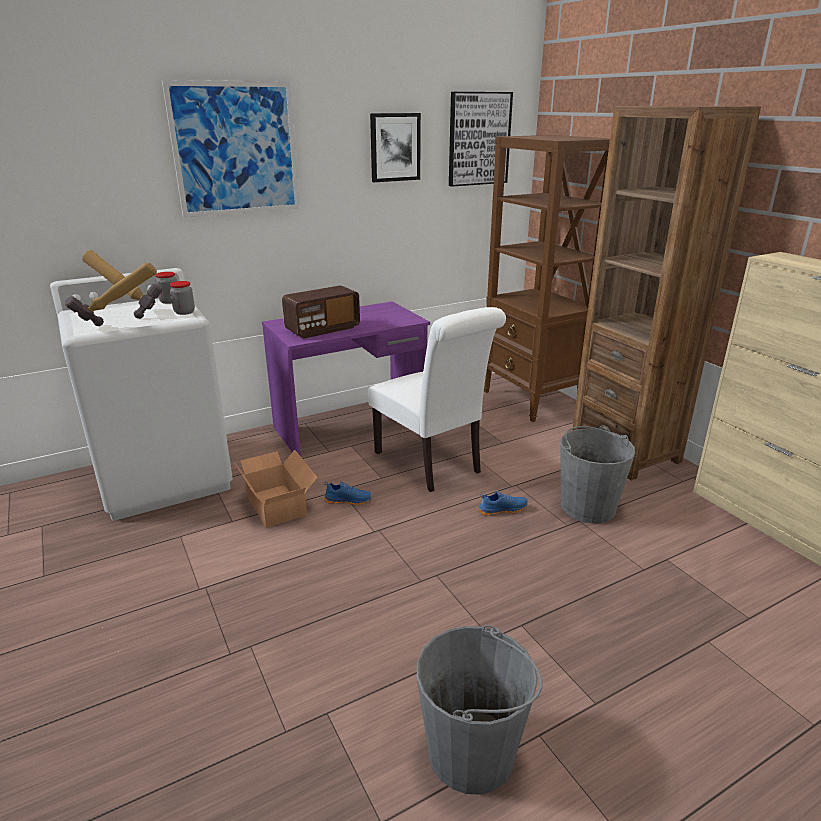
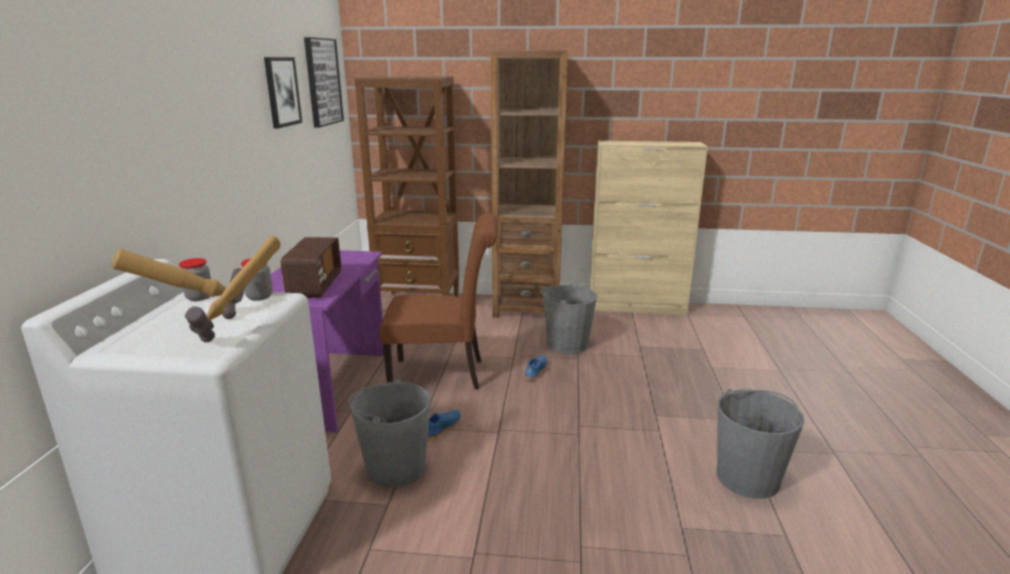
camera: 55 degrees left, 5 degrees down
picture [162,80,300,218] -> none
cardboard box [235,450,318,528] -> grey bucket [348,378,431,488]
white chair [368,307,506,492] -> brown chair [379,213,498,389]

